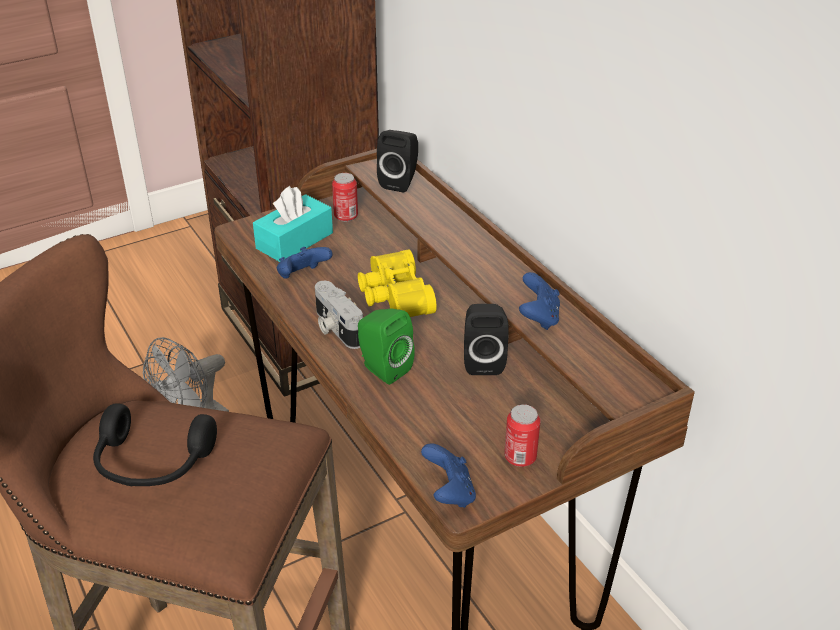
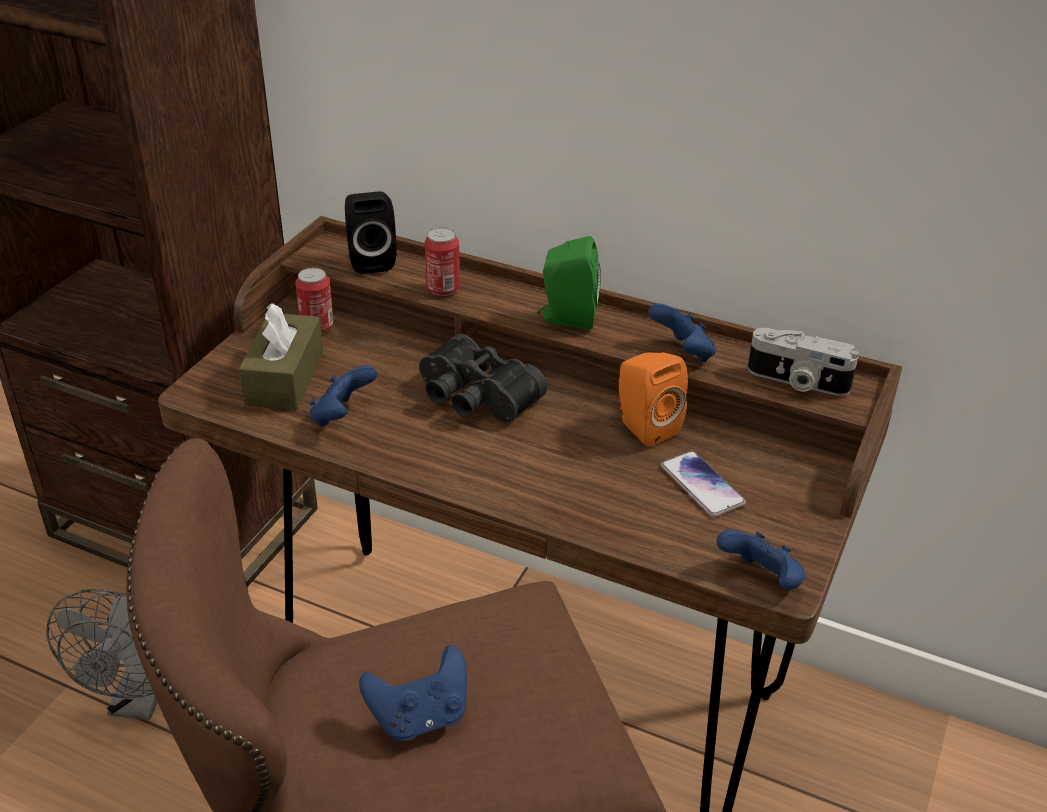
camera: 35 degrees left, 0 degrees up
black headphones [93,404,217,486] -> blue game controller [359,645,467,741]
turquoise tissue box [253,186,333,262] -> brown tissue box [238,304,323,410]
camera [315,281,363,349] -> camera moved to [748,328,859,396]
yellow binoculars [358,249,437,317] -> black binoculars [419,334,547,423]
green speaker [358,308,415,385] -> green speaker moved to [537,236,601,329]
black speaker [464,304,509,375] -> orange speaker [619,352,688,447]
can [504,404,541,467] -> can moved to [425,227,460,296]
none -> phone [661,451,746,517]

